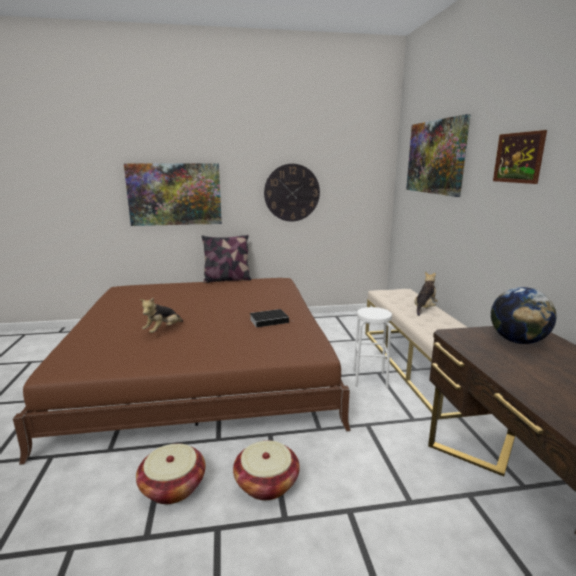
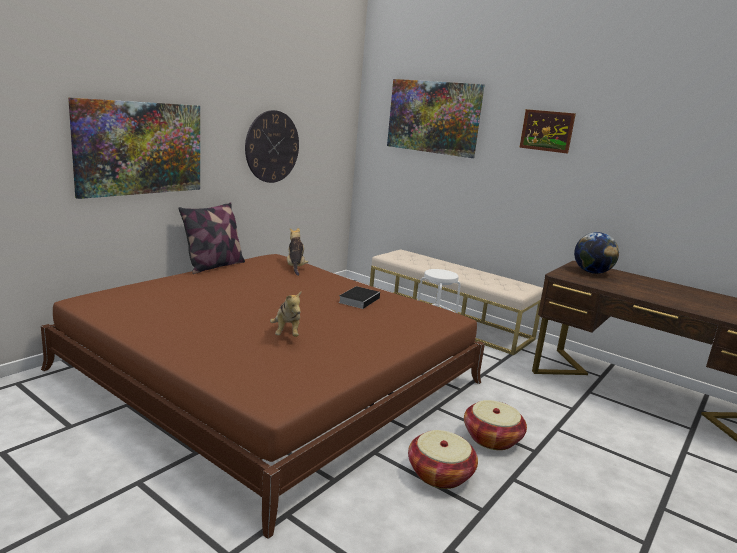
camera: 45 degrees left, 0 degrees up
plush toy [415,272,438,316] -> plush toy moved to [287,228,309,276]

